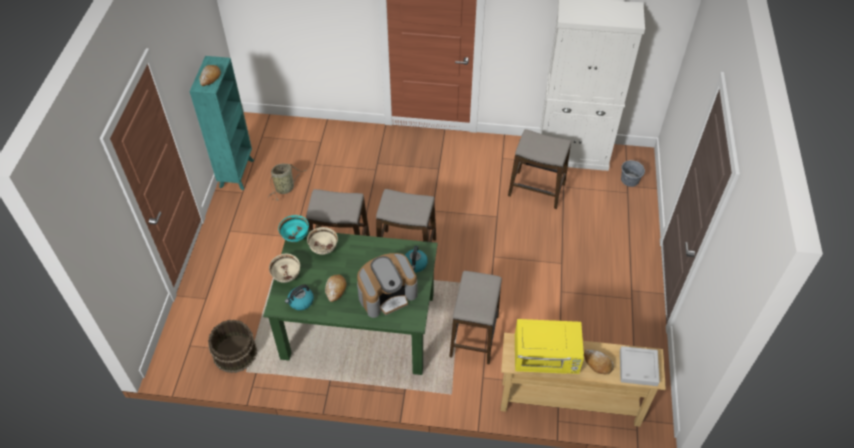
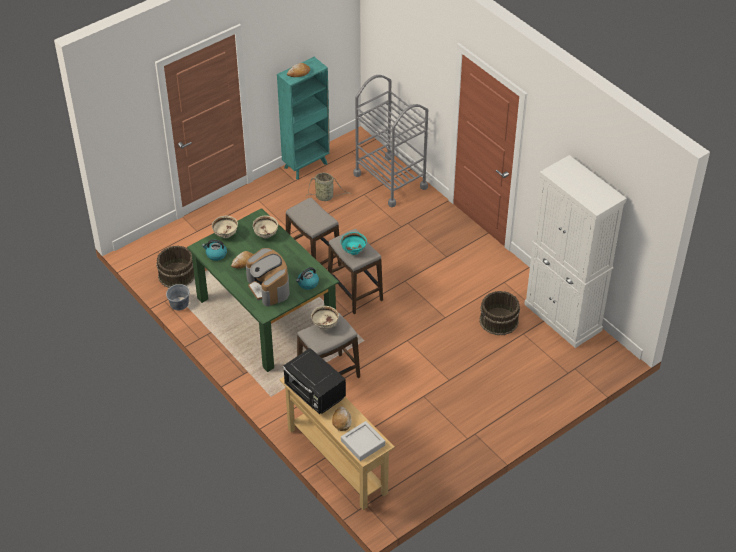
camera: 45 degrees right, 5 degrees down
turquoise bowl [278,215,309,242] -> turquoise bowl moved to [341,232,367,255]
coffee machine [357,253,418,318] -> coffee machine turned 45 degrees clockwise [246,248,290,307]
stool [508,129,571,209] -> brown bucket [480,291,520,335]
yellow microwave [515,319,584,374] -> black microwave [283,348,346,414]
grey bucket [621,160,645,187] -> grey bucket moved to [166,284,190,310]
none -> beige bowl [311,306,339,330]
none -> grey cart [353,75,428,207]

